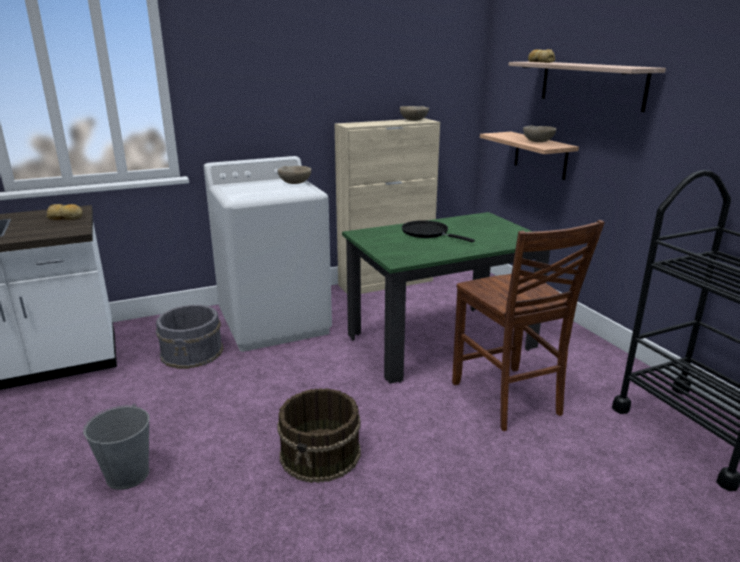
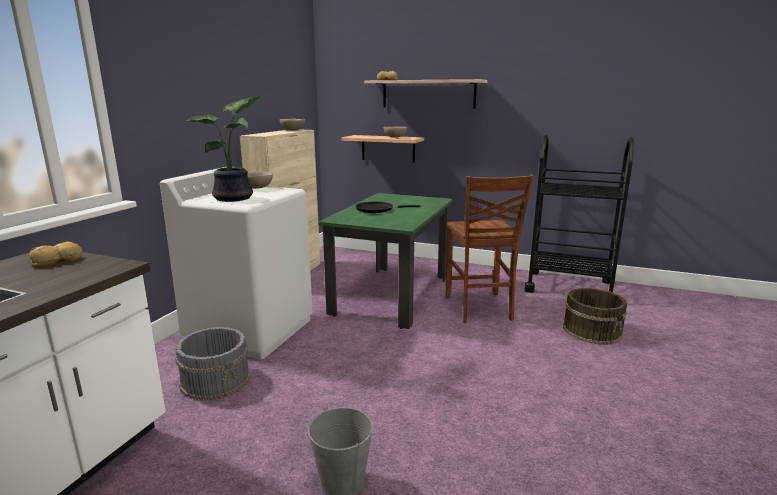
camera: 45 degrees left, 5 degrees down
brown bucket [277,388,361,483] -> brown bucket moved to [563,288,627,345]
brown chair [452,220,605,431] -> brown chair turned 60 degrees clockwise [446,175,534,323]
none -> potted plant [186,96,261,202]

